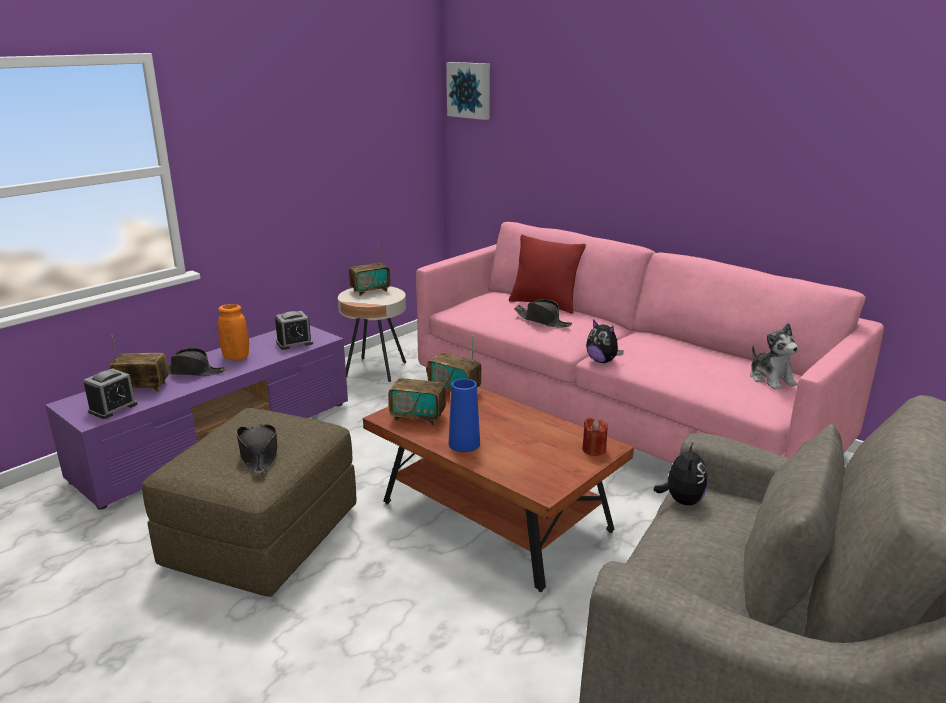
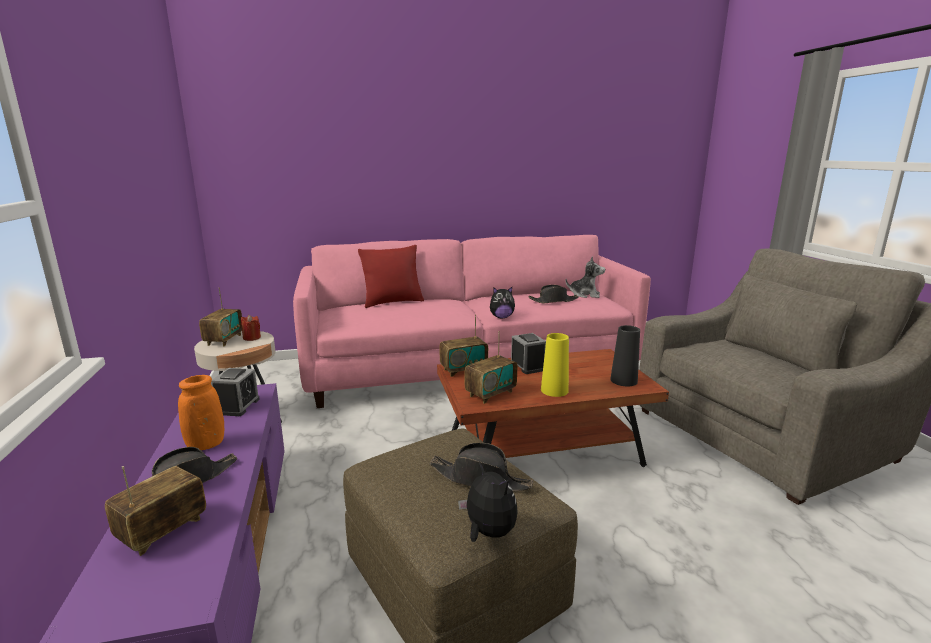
camera: 55 degrees left, 5 degrees down
alarm clock [84,368,138,419] -> alarm clock moved to [511,333,546,374]
picture [447,62,490,120] -> none
blue vase [449,379,480,452] -> yellow vase [541,333,569,397]
black hat [514,299,572,327] -> black hat moved to [529,285,579,303]
red candle [582,417,608,456] -> red candle moved to [241,315,261,341]
plush toy [653,441,708,505] -> plush toy moved to [458,462,518,542]
none -> black vase [610,325,640,386]

